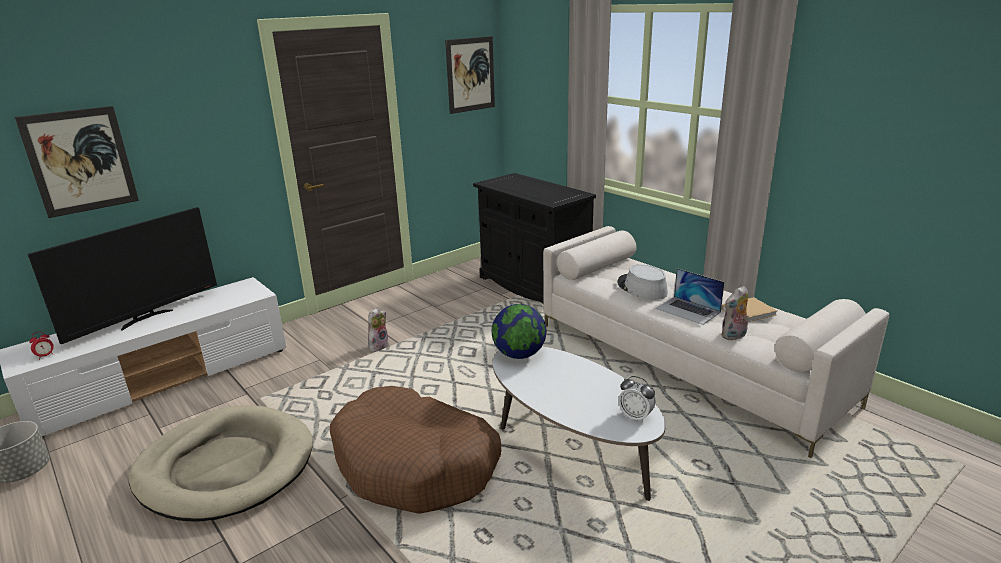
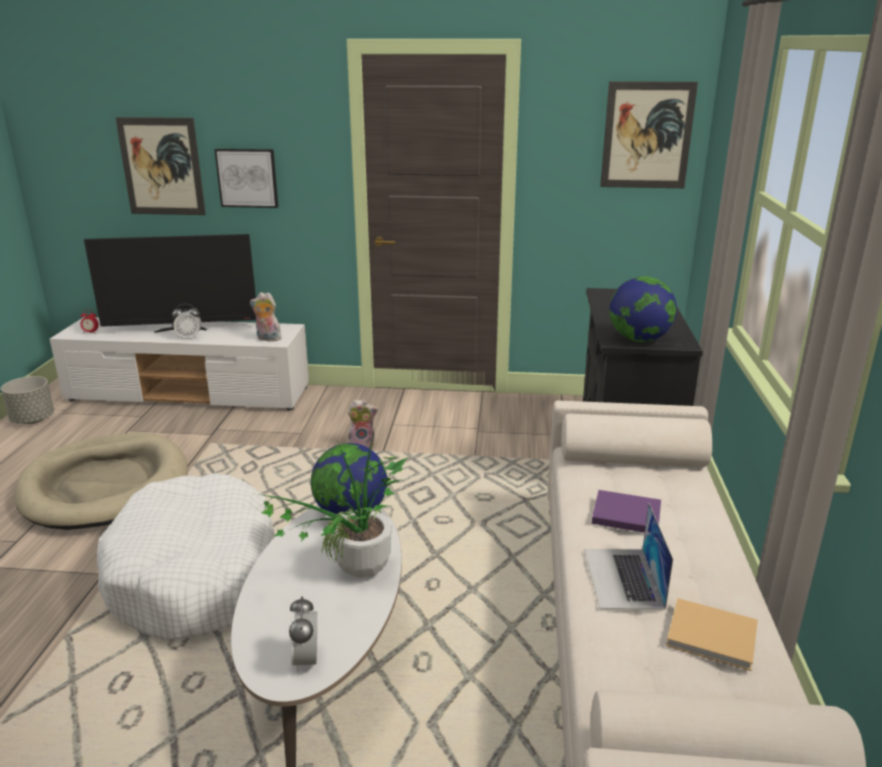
camera: 45 degrees right, 0 degrees up
brown dog bed [330,386,501,514] -> white dog bed [97,473,275,640]
grey hat [617,264,668,300] -> purple book [592,490,661,533]
plush toy [721,286,749,340] -> plush toy moved to [250,292,282,341]
none -> alarm clock [172,304,202,339]
none -> picture [214,149,278,208]
none -> potted plant [258,430,408,578]
none -> globe [609,277,677,342]

